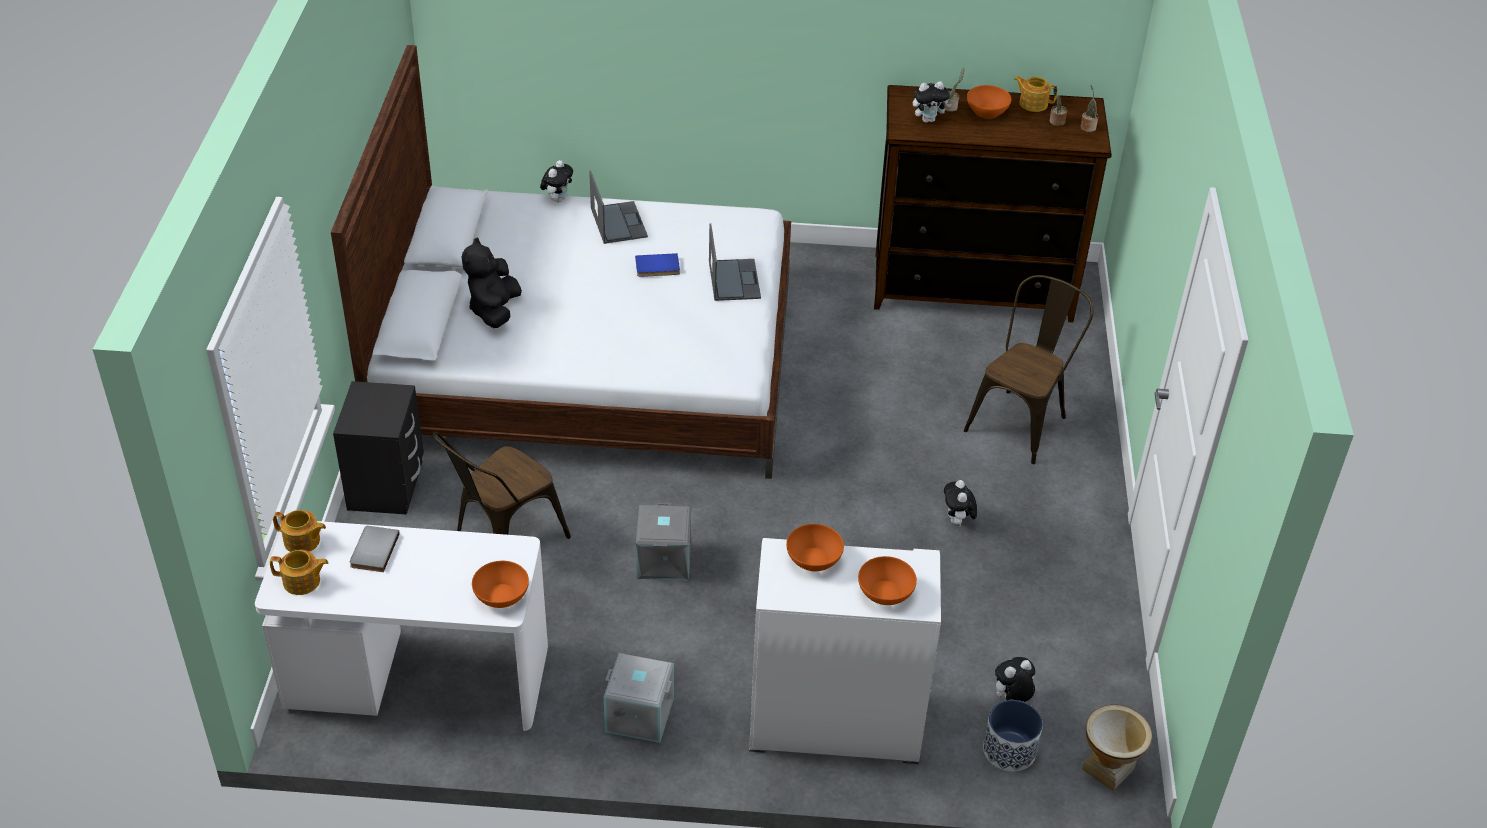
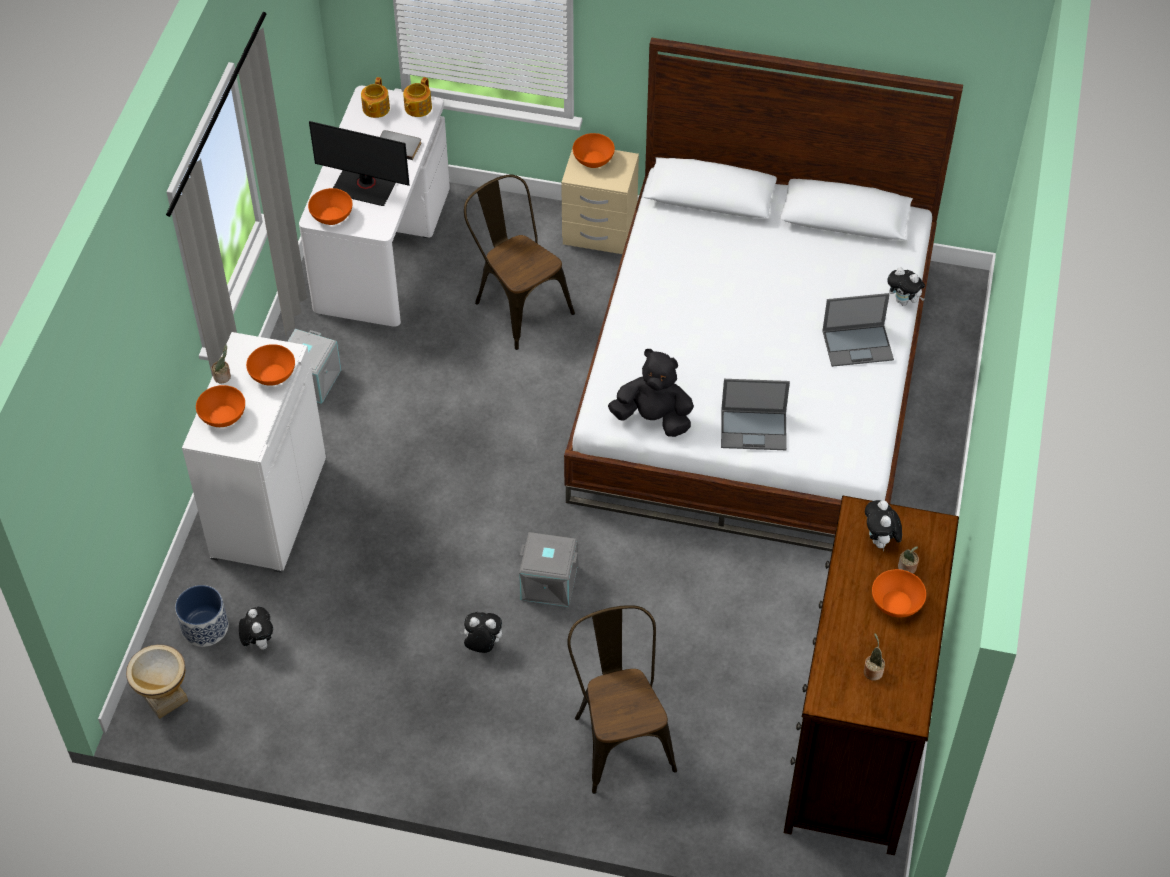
camera: 100 degrees right, 10 degrees up
black nightstand [333,381,424,515] -> beige nightstand [561,148,639,254]
black plush toy [461,238,522,328] -> black plush toy moved to [608,349,694,437]
blue book [635,253,680,277] -> none
grey storage box [636,502,691,581] -> grey storage box moved to [519,532,578,607]
brown chair [964,275,1093,464] -> brown chair turned 150 degrees counterclockwise [567,605,677,794]
teapot [1014,76,1058,112] -> none
potted plant [1080,85,1098,132] -> potted plant moved to [212,345,231,383]
none -> monitor [309,121,409,206]
none -> orange bowl [573,133,615,168]

